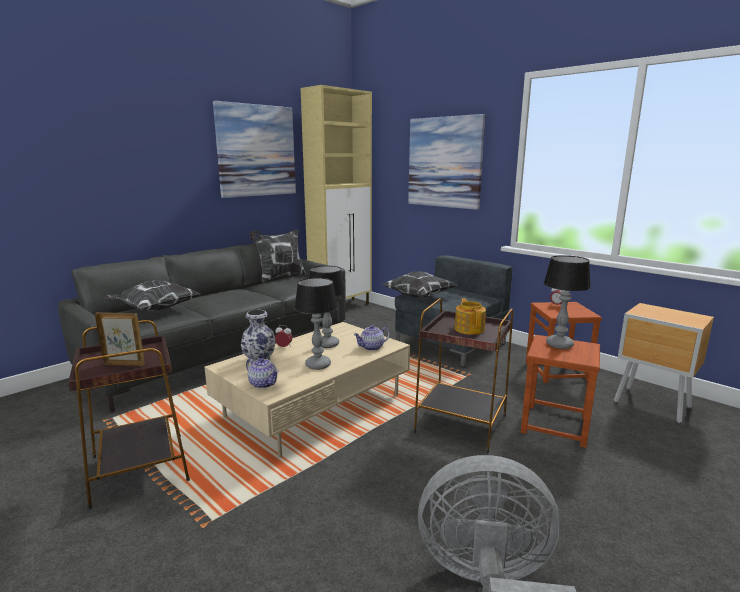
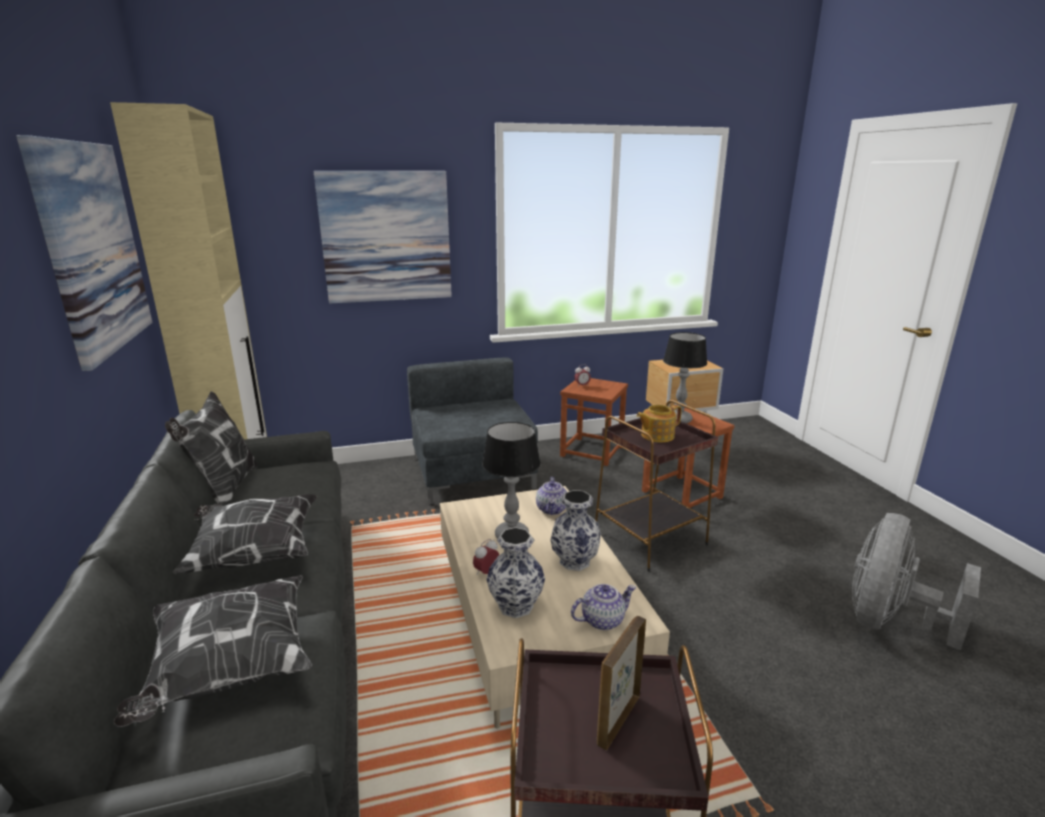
camera: 60 degrees left, 5 degrees up
table lamp [294,278,338,370] -> vase [550,490,601,571]
pillow [382,271,456,298] -> pillow moved to [173,494,317,573]
teapot [455,298,486,335] -> teapot turned 45 degrees counterclockwise [636,405,682,442]

